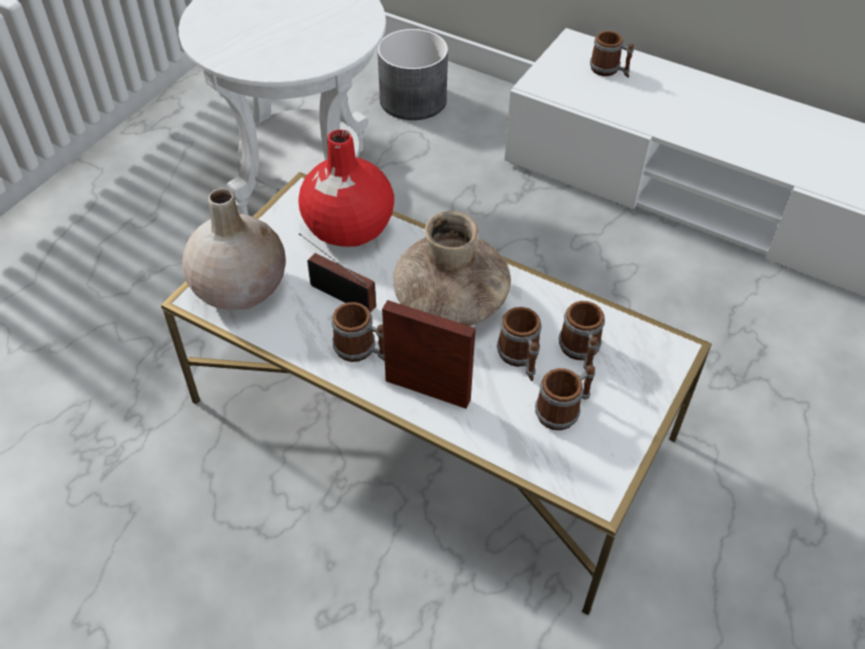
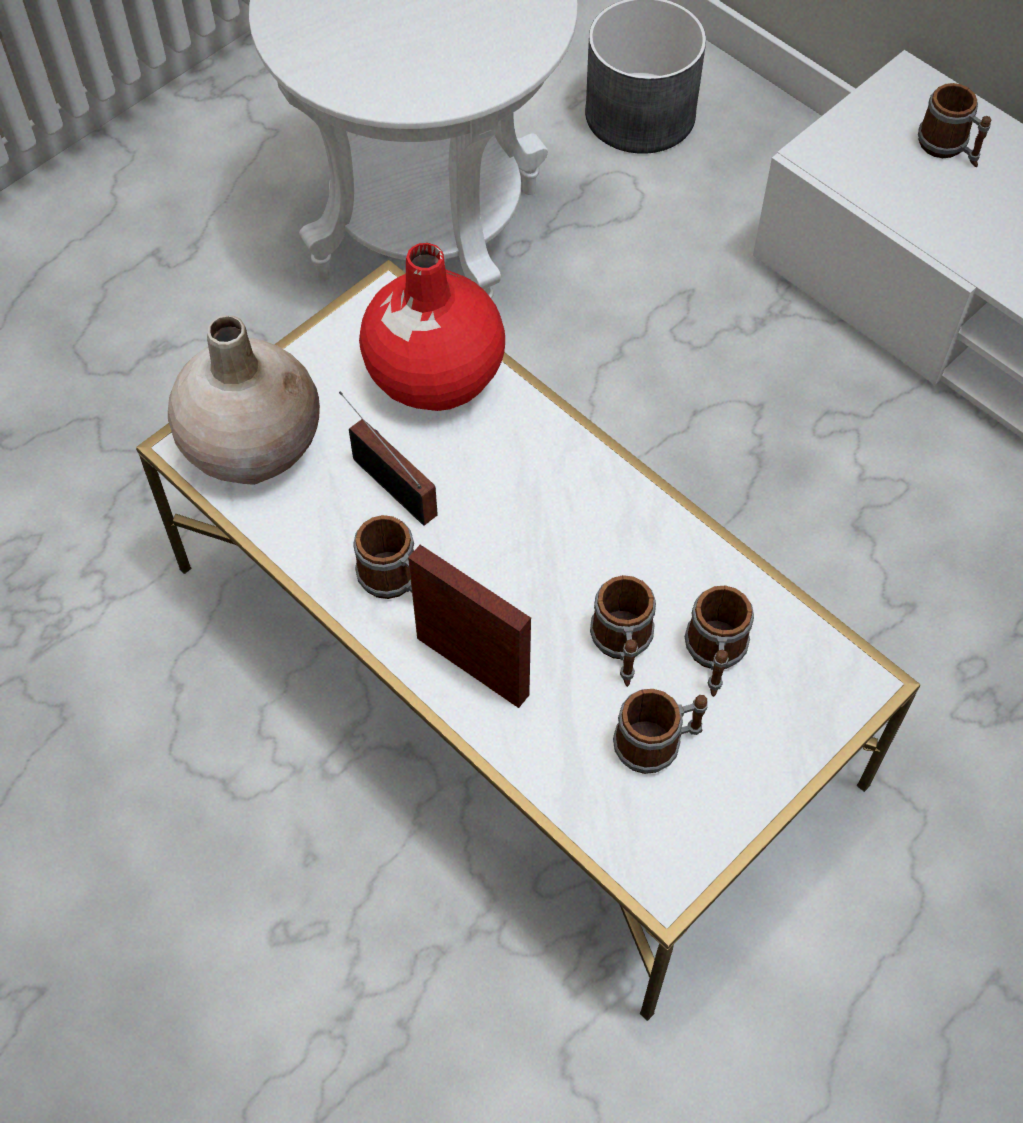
camera: 15 degrees right, 10 degrees up
brown vase [393,211,511,326] -> none

